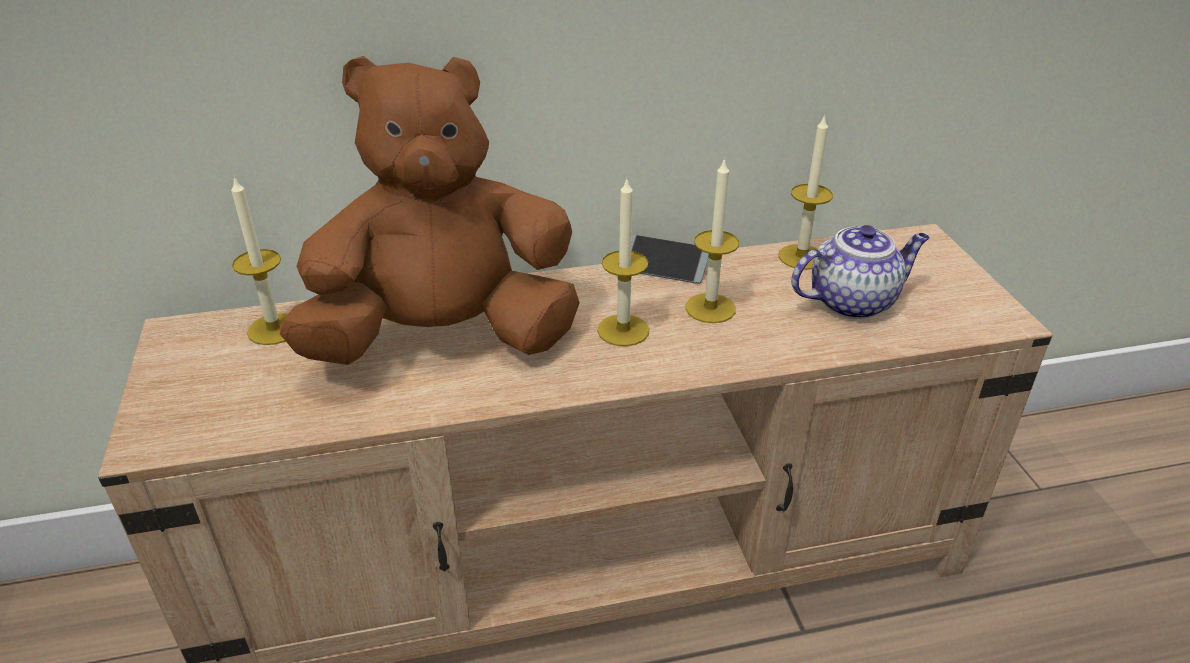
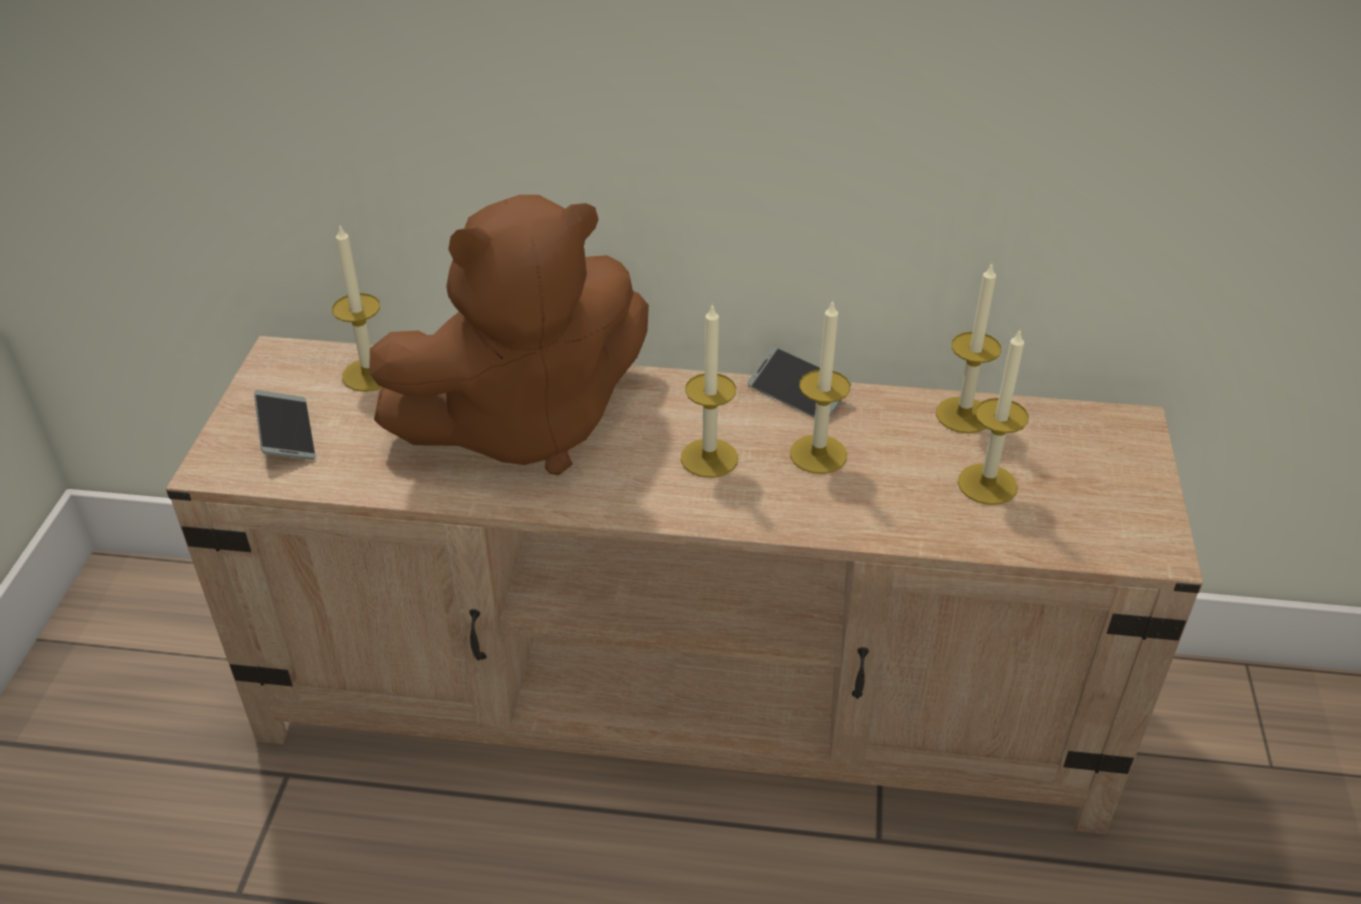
camera: 20 degrees right, 5 degrees up
brown plush toy [280,56,580,365] -> brown plush toy turned 150 degrees clockwise [369,195,649,475]
teapot [791,225,930,319] -> candle [958,328,1029,505]
none -> phone [254,390,315,460]

